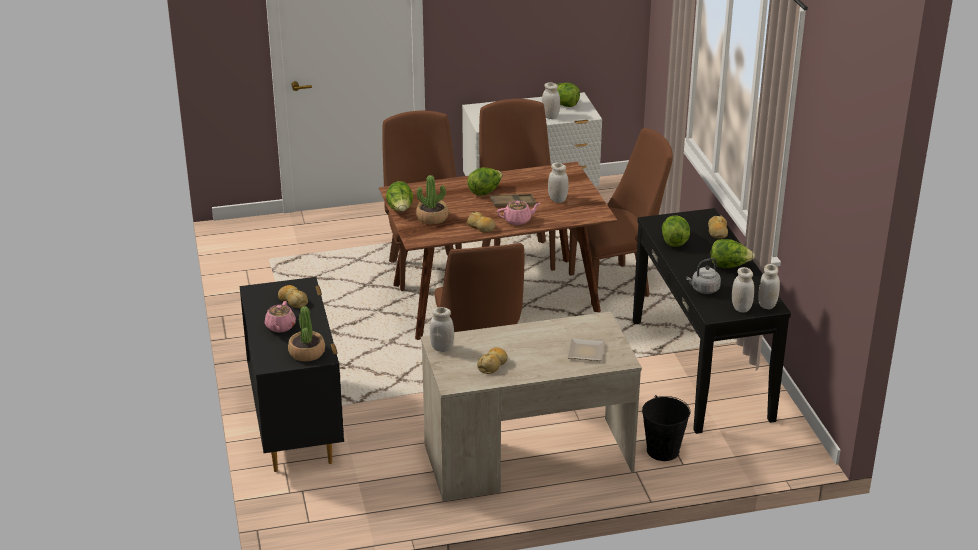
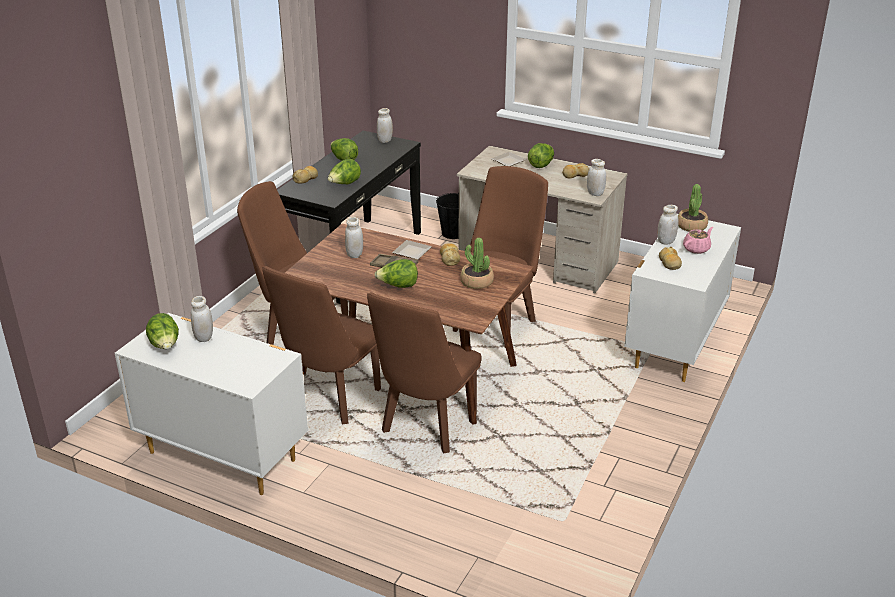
camera: 140 degrees left, 0 degrees up
black dresser [240,277,344,472] -> white dresser [624,213,741,382]
lettuce [386,181,414,212] -> lettuce moved to [528,143,554,168]
pink teapot [497,201,541,225] -> plate [392,240,432,259]
grey kettle [686,258,721,294] -> none
white jar [758,264,780,309] -> white jar moved to [658,205,678,245]

